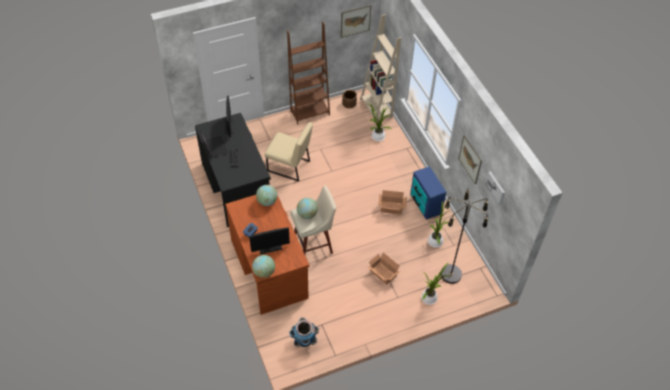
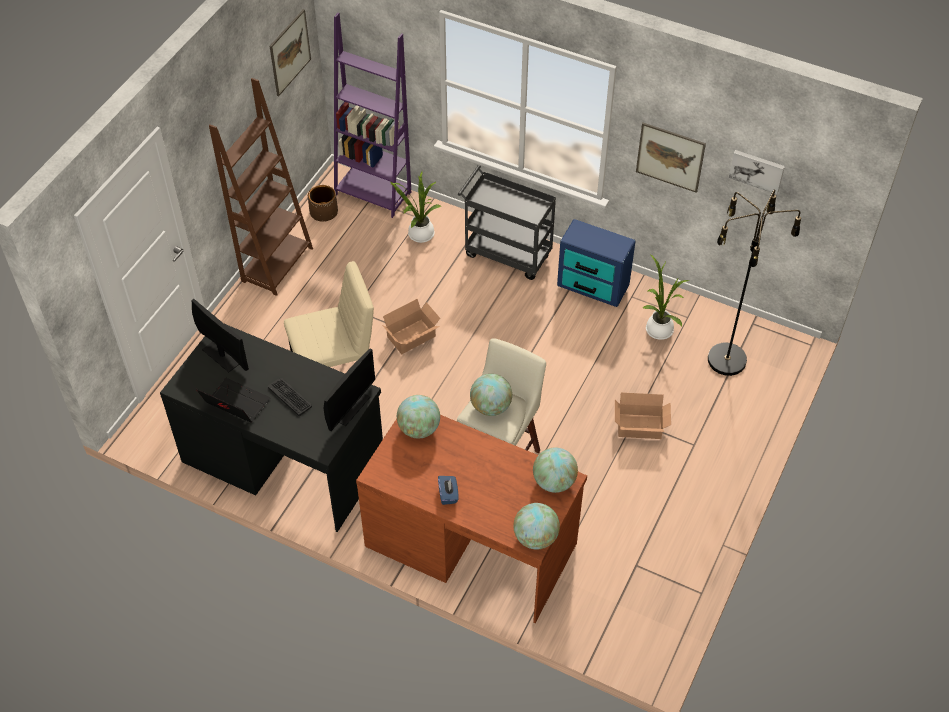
camera: 40 degrees left, 0 degrees up
monitor [249,227,290,254] -> monitor moved to [324,348,375,431]
planter [289,317,319,347] -> none
beige bookcase [360,14,401,123] -> purple bookcase [334,13,411,218]
cardboard box [378,190,407,214] -> cardboard box moved to [382,299,440,354]
potted plant [421,262,449,305] -> none
none -> grey cart [458,165,556,280]
none -> globe [533,448,578,493]

